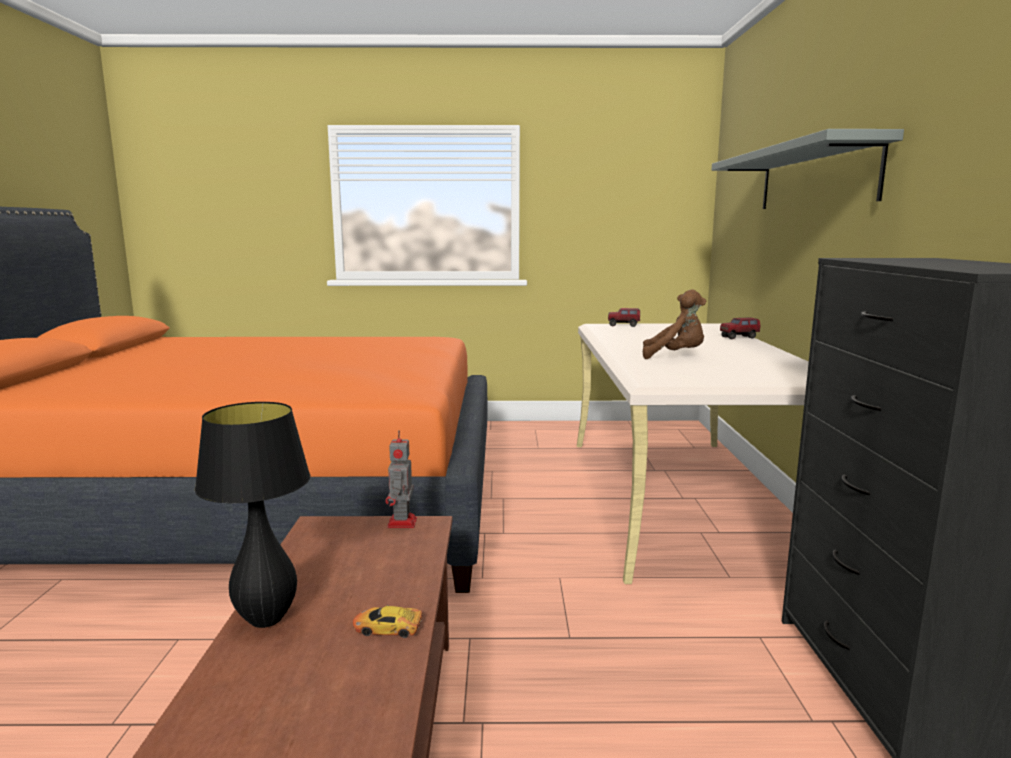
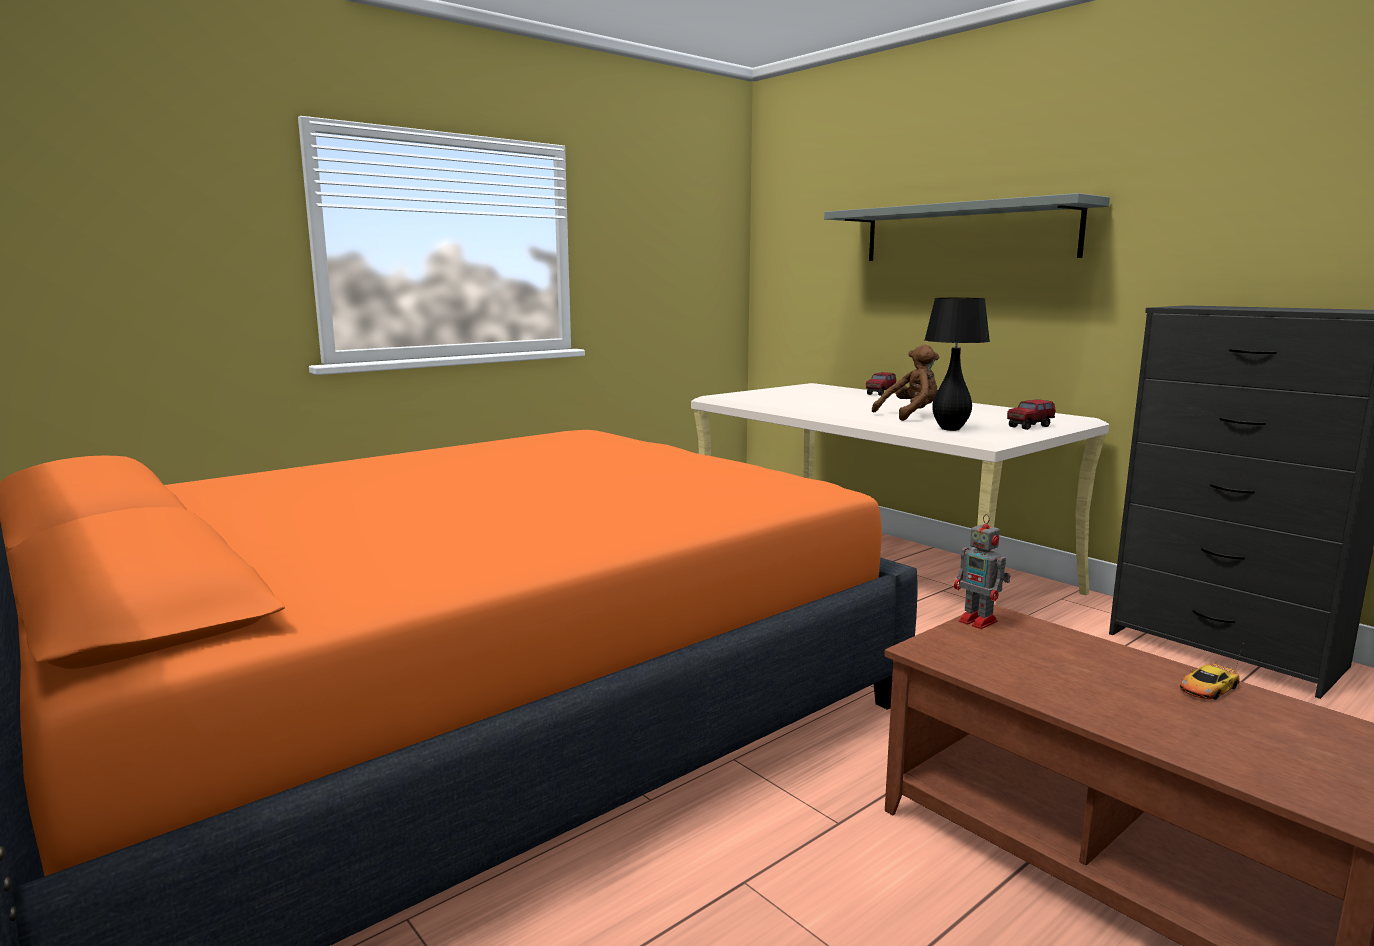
camera: 40 degrees left, 0 degrees up
black table lamp [195,402,310,628] -> black table lamp moved to [924,298,990,431]
toy truck [608,308,640,327] -> toy truck moved to [1007,399,1055,430]

